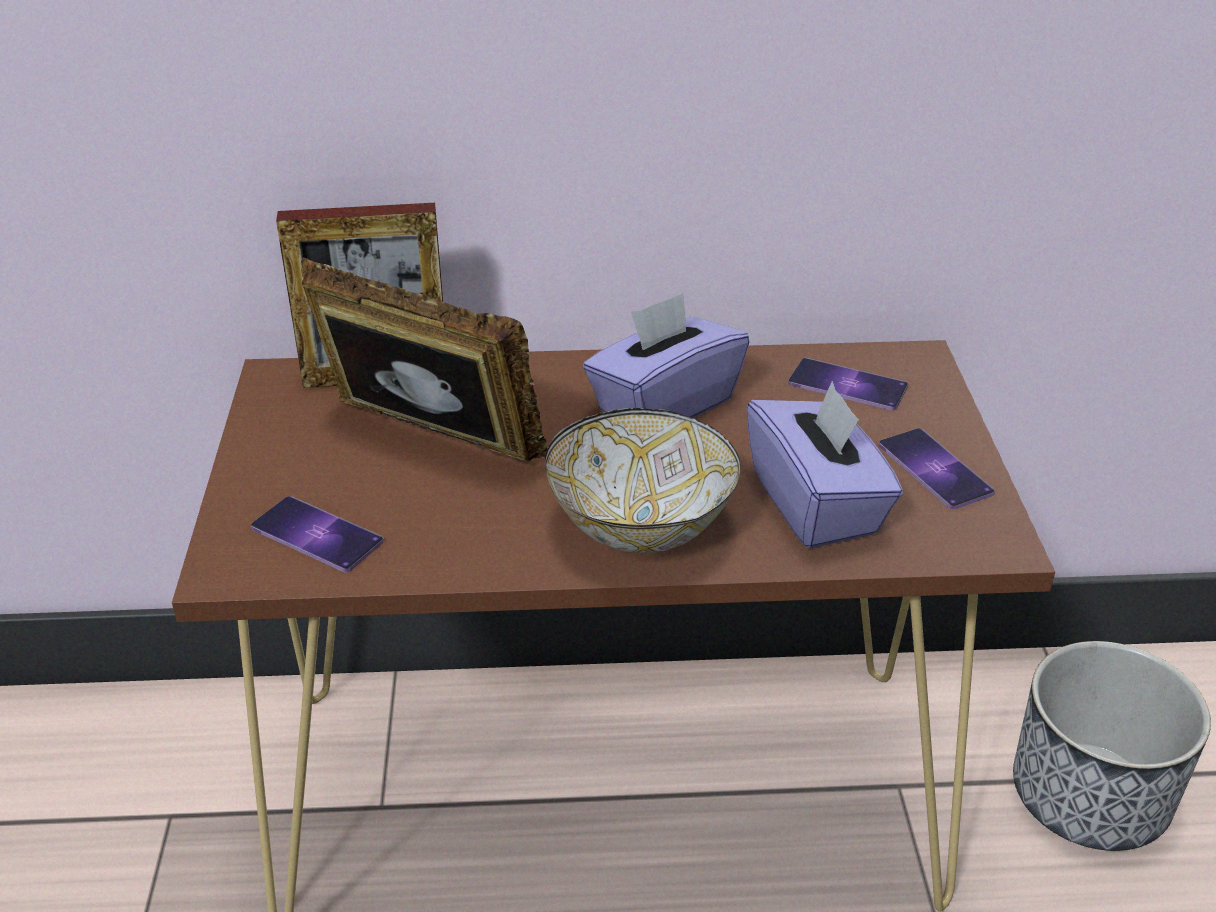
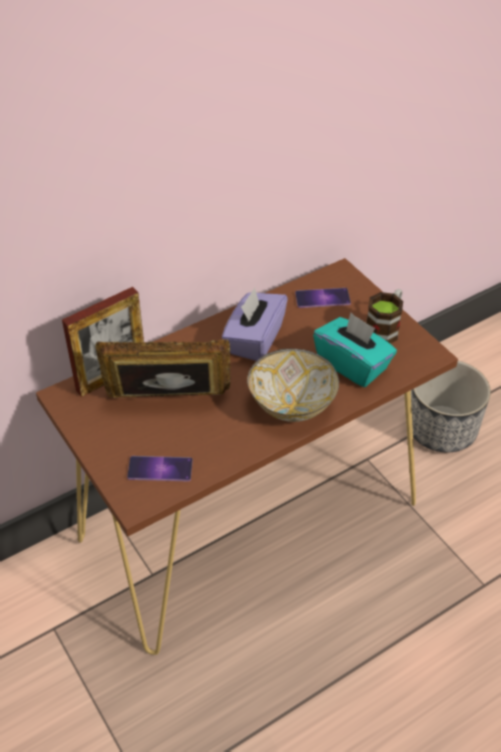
camera: 30 degrees left, 10 degrees up
purple tissue box [746,381,903,549] -> turquoise tissue box [313,313,397,387]
phone [879,428,995,510] -> mug [367,289,403,344]

